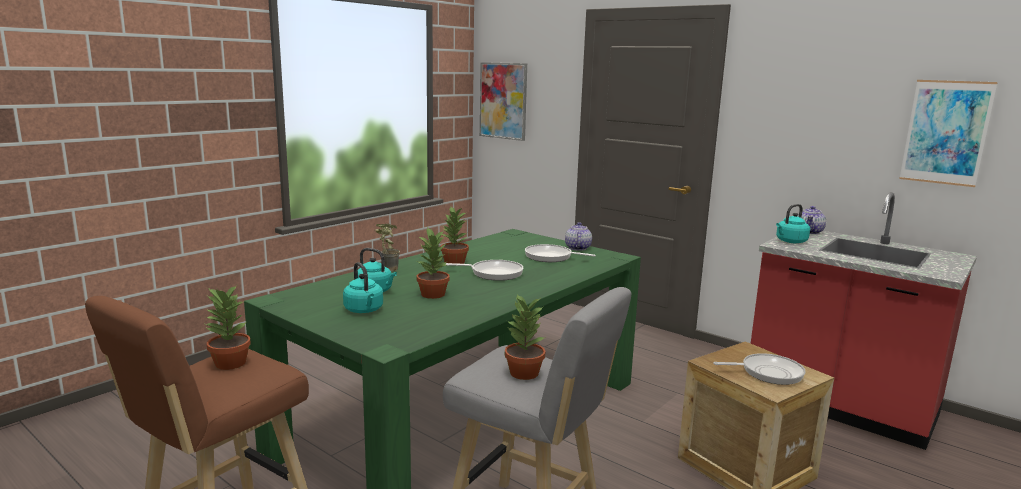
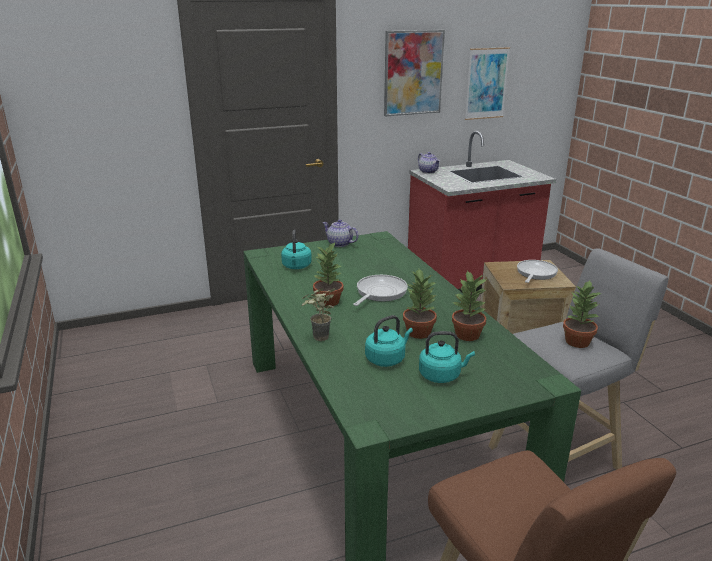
camera: 60 degrees left, 10 degrees up
potted plant [205,285,251,370] -> potted plant moved to [452,270,487,341]
picture [480,62,527,141] -> picture moved to [384,30,445,116]
frying pan [525,244,596,262] -> none
turquoise kettle [776,204,810,243] -> turquoise kettle moved to [281,230,312,269]

